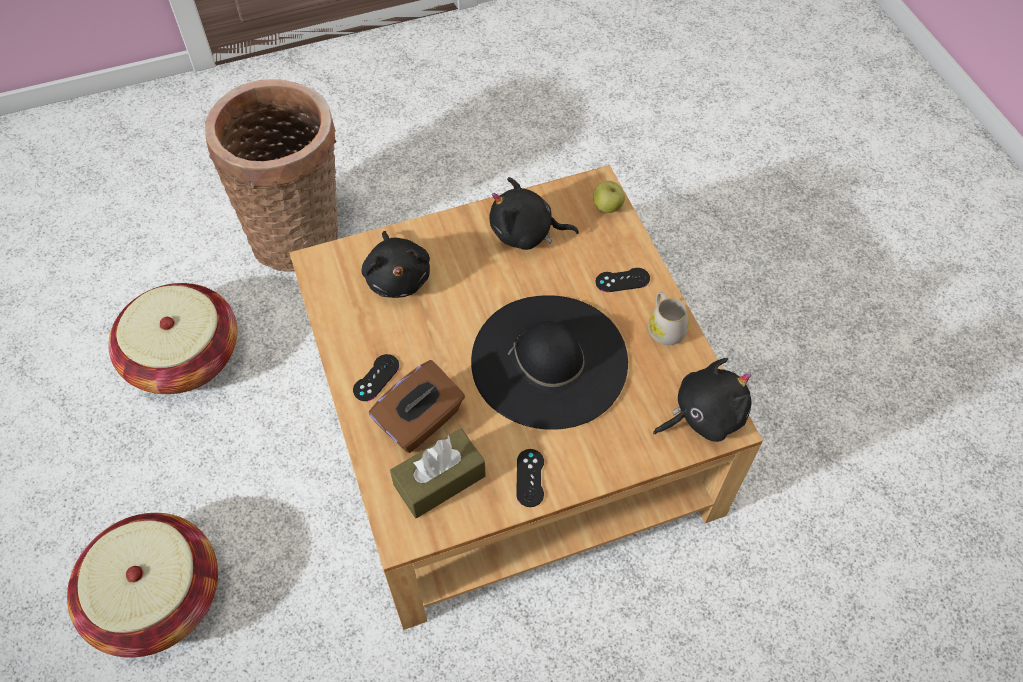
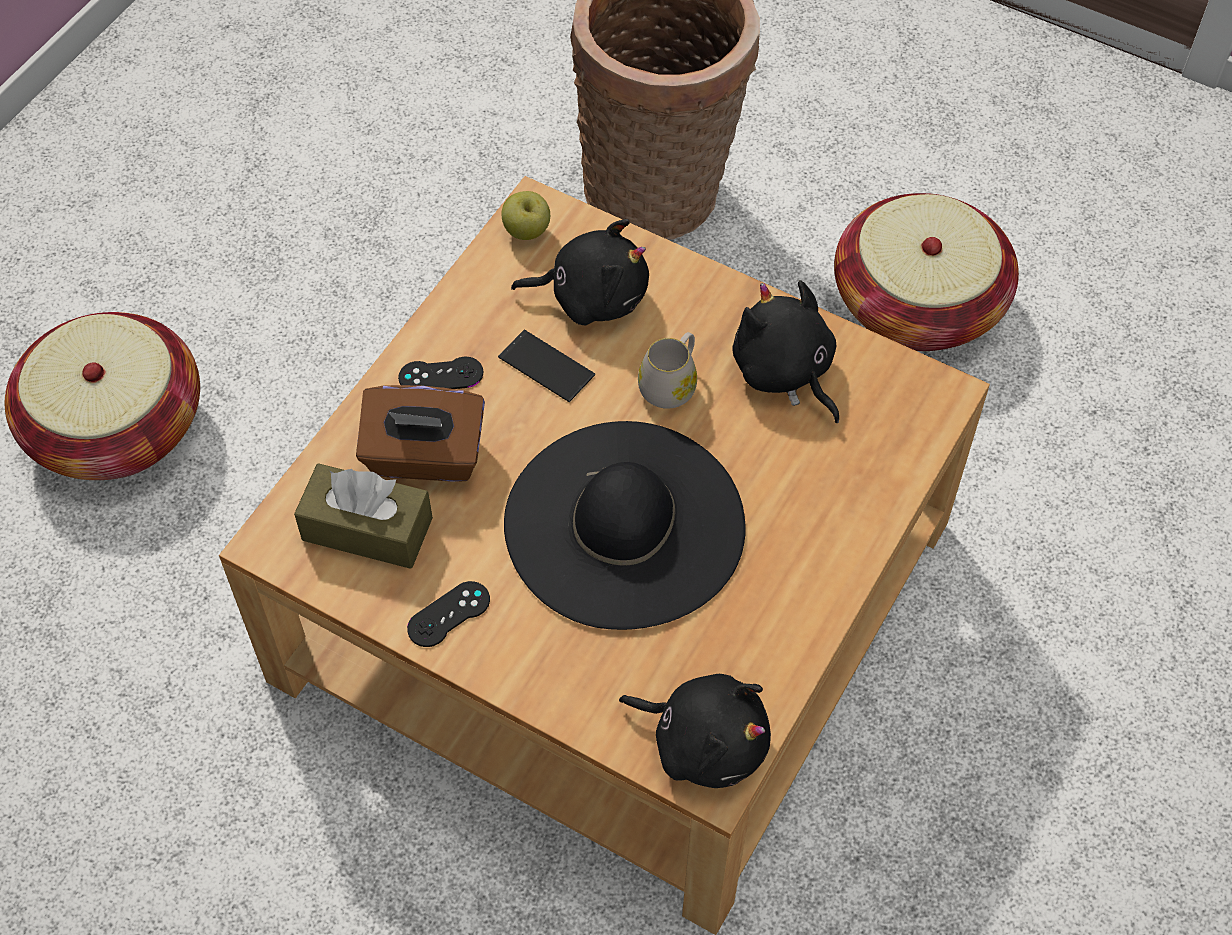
camera: 50 degrees right, 0 degrees up
basket [108,283,237,394] -> basket moved to [834,193,1019,351]
black plush toy [362,231,430,298] -> black plush toy turned 120 degrees counterclockwise [511,219,649,325]
apple [593,181,625,213] -> apple moved to [501,191,550,240]
black game controller [596,268,650,292] -> none
white mug [648,292,689,345] -> white mug moved to [638,332,697,409]
none -> phone [498,329,595,402]

